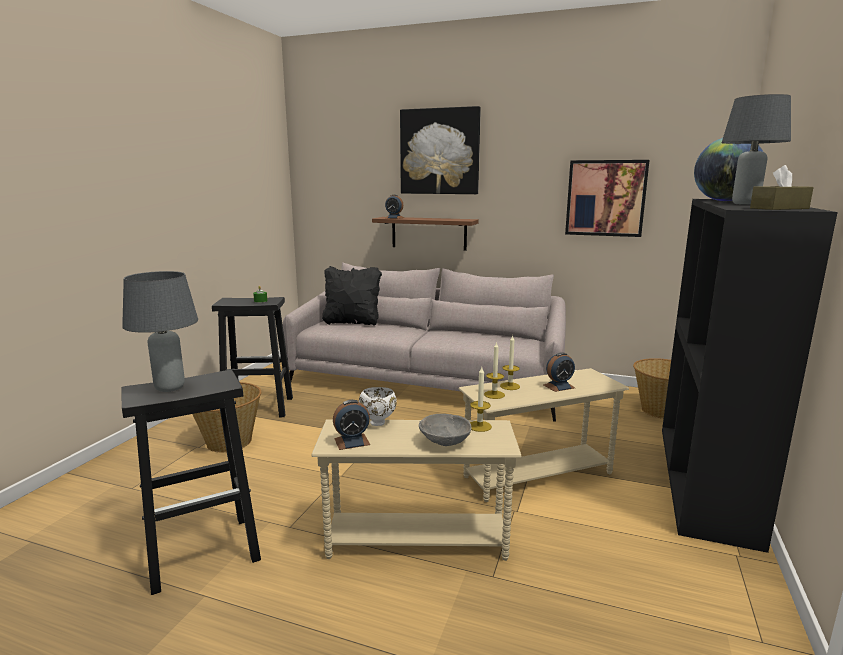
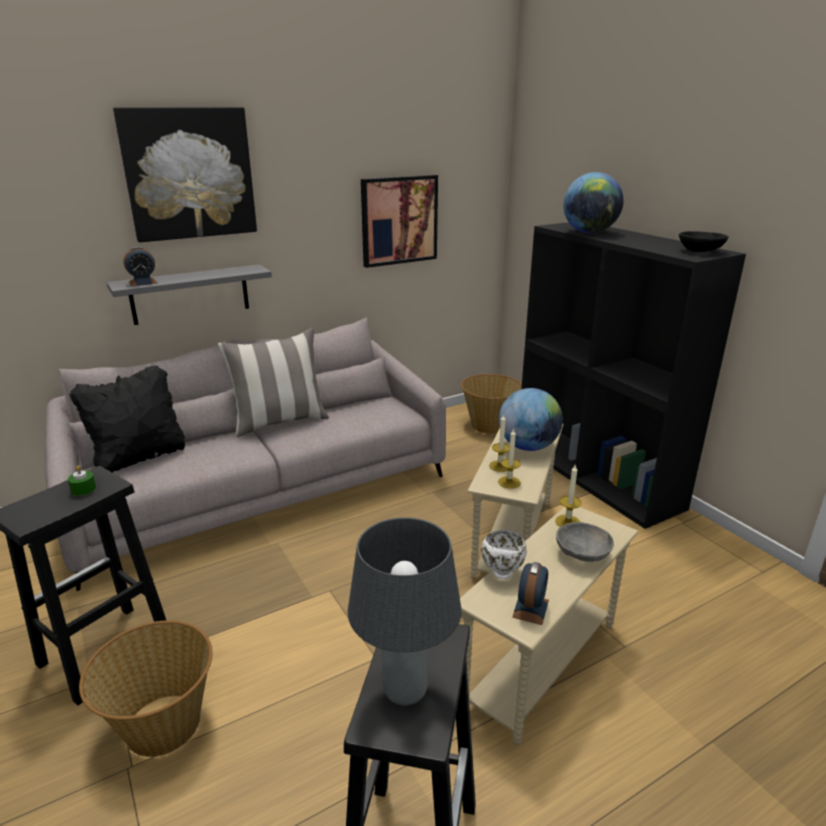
camera: 50 degrees left, 10 degrees up
brown shelf [372,217,479,251] -> grey shelf [107,264,272,325]
alarm clock [543,352,575,392] -> globe [499,388,563,451]
grey table lamp [722,94,791,205] -> none
brown tissue box [750,165,814,210] -> black bowl [679,231,729,252]
none -> pillow [218,328,329,438]

